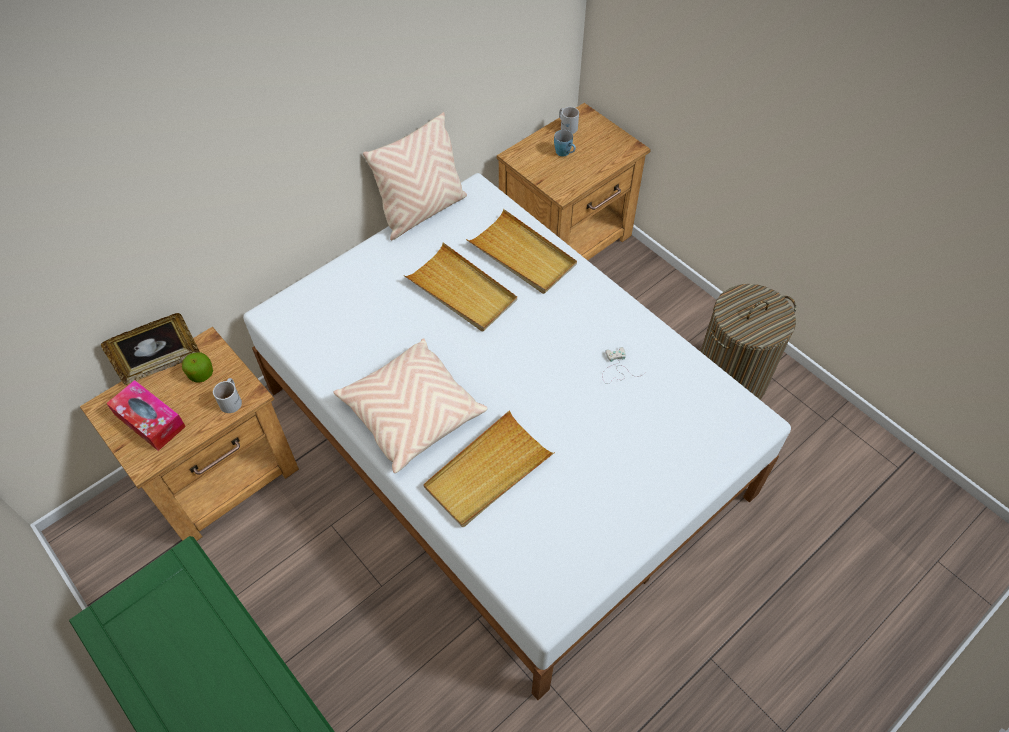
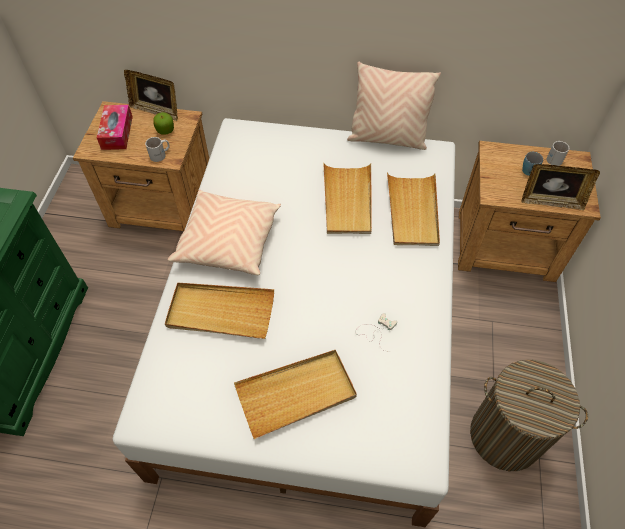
camera: 50 degrees right, 0 degrees up
none -> beige tray [234,350,357,439]
none -> picture frame [521,164,600,210]

